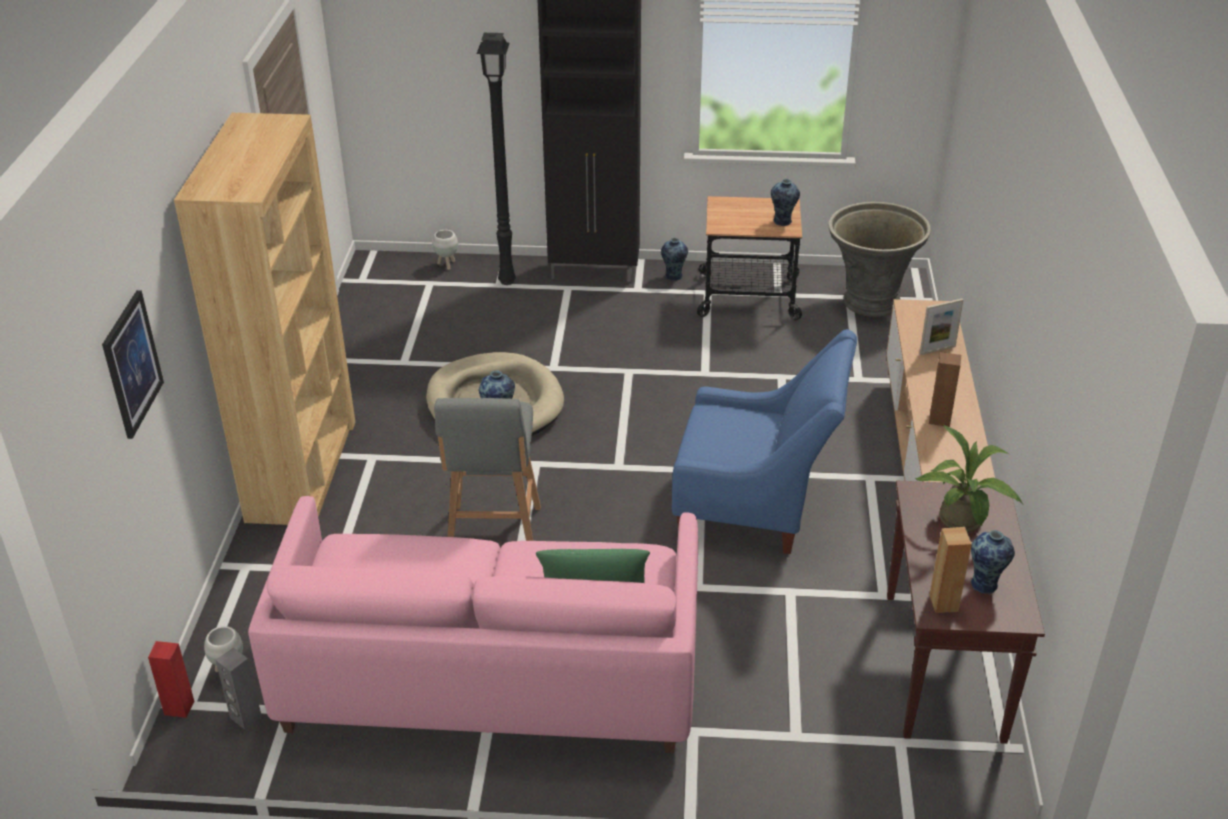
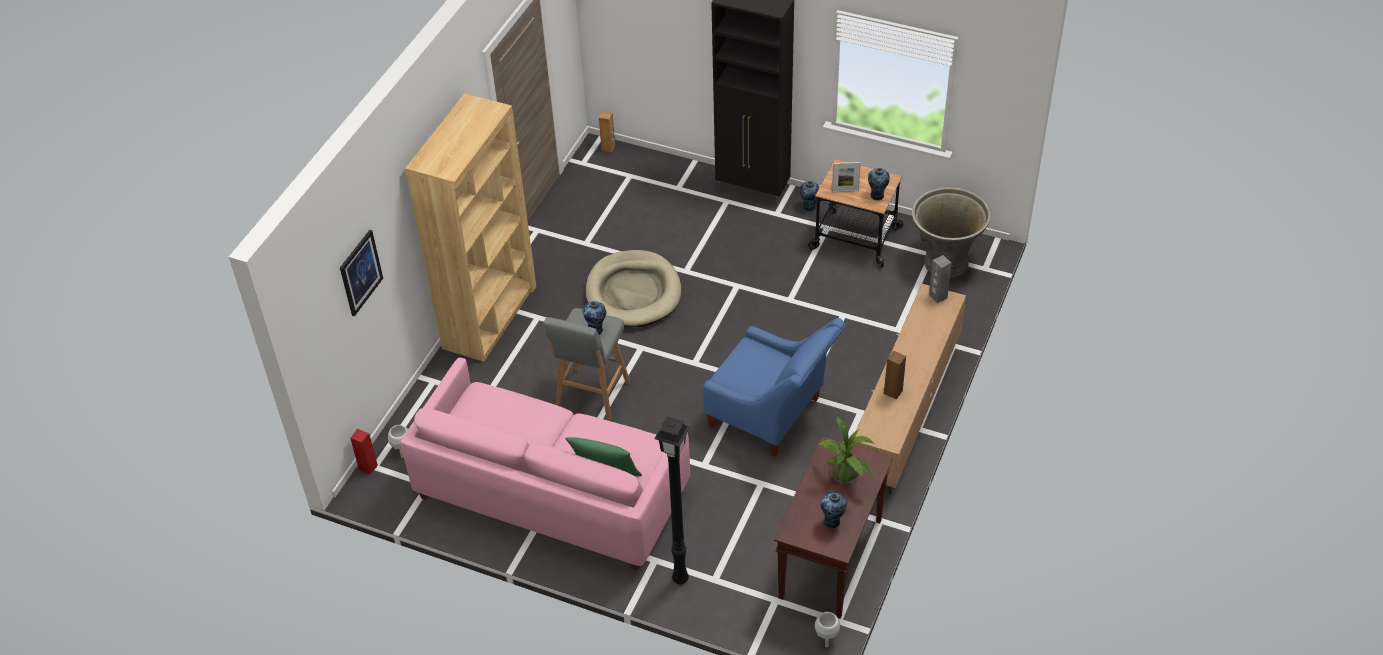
camera: 20 degrees right, 10 degrees up
grey speaker [216,648,262,729] -> grey speaker moved to [929,255,951,303]
white planter [432,230,458,270] -> white planter moved to [815,612,840,648]
black floor lamp [477,33,516,285] -> black floor lamp moved to [654,416,690,585]
picture frame [920,299,963,355] -> picture frame moved to [832,162,861,193]
brown speaker [929,527,972,613] -> brown speaker moved to [599,111,615,152]

